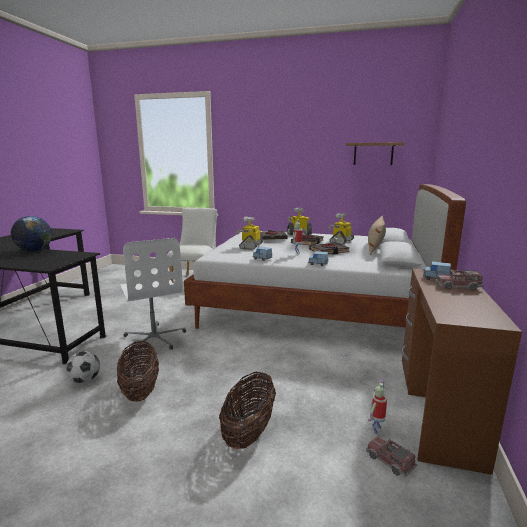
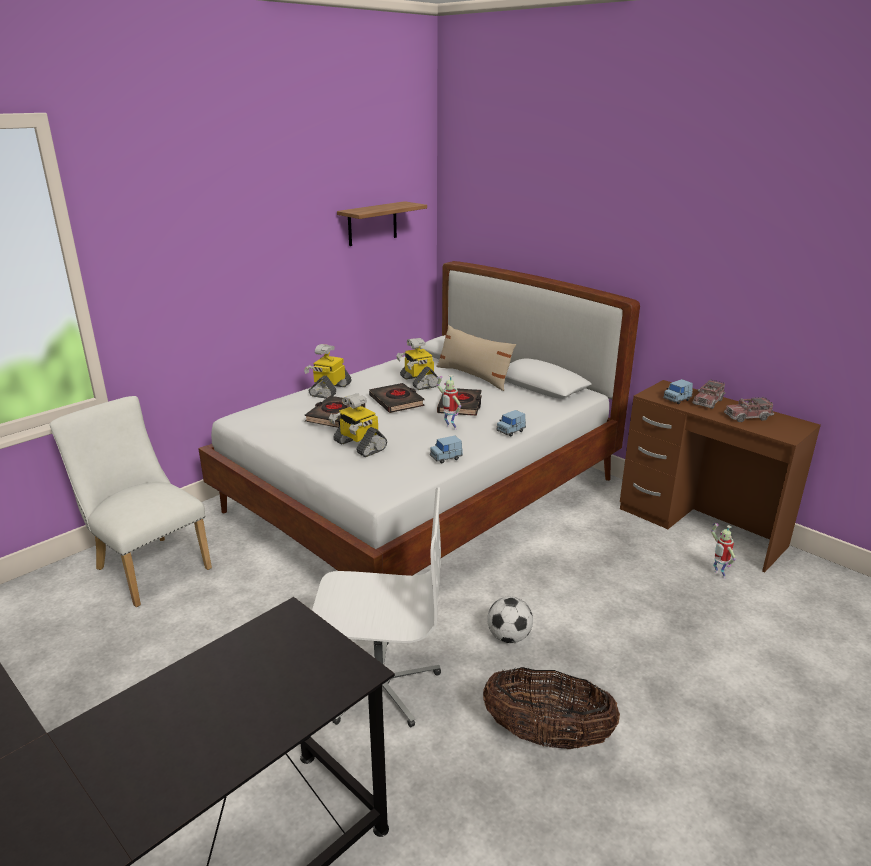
camera: 60 degrees left, 10 degrees up
globe [11,216,52,252] -> none
football [66,351,100,383] -> football moved to [487,596,533,643]
basket [219,372,276,449] -> none
toy truck [366,437,417,477] -> toy truck moved to [724,397,774,422]

